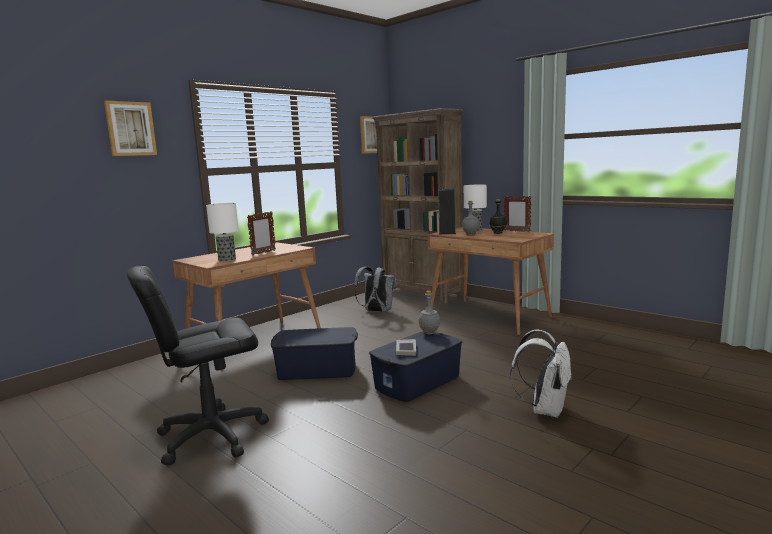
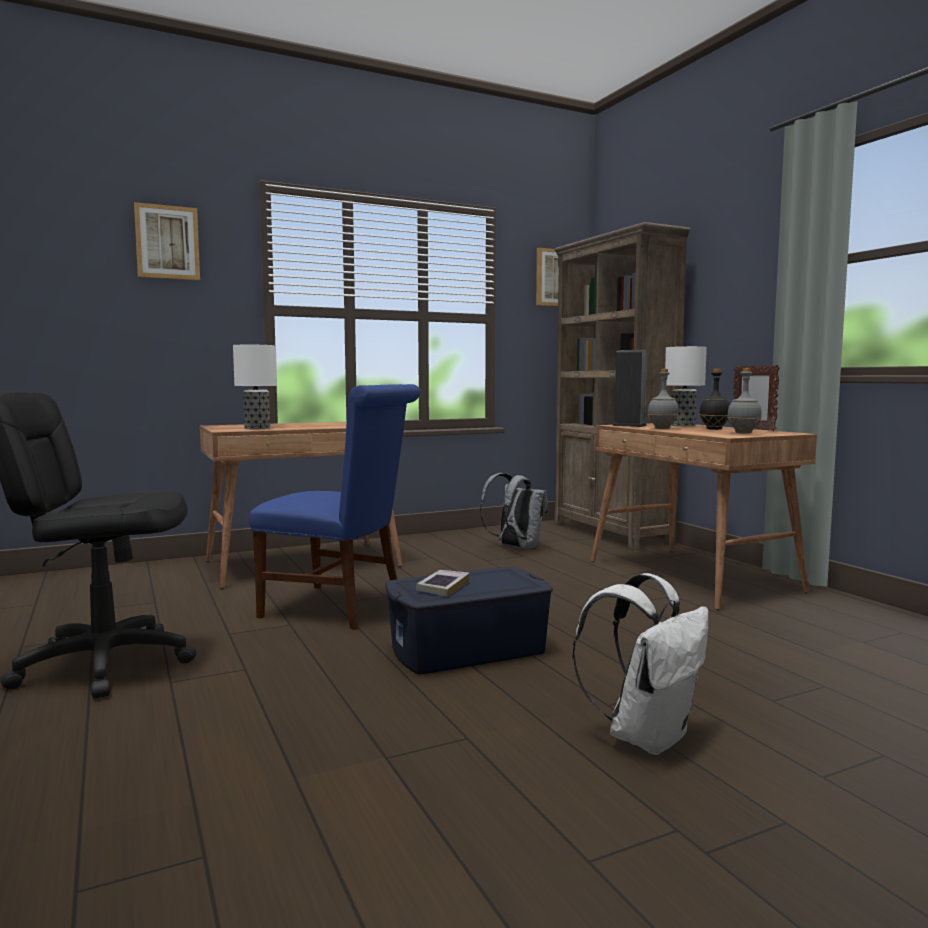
camera: 20 degrees right, 5 degrees down
picture frame [247,211,276,255] -> none
blue storage box [271,327,358,380] -> blue chair [249,384,421,630]
grey bottle [419,291,440,334] -> grey bottle moved to [727,368,762,433]

